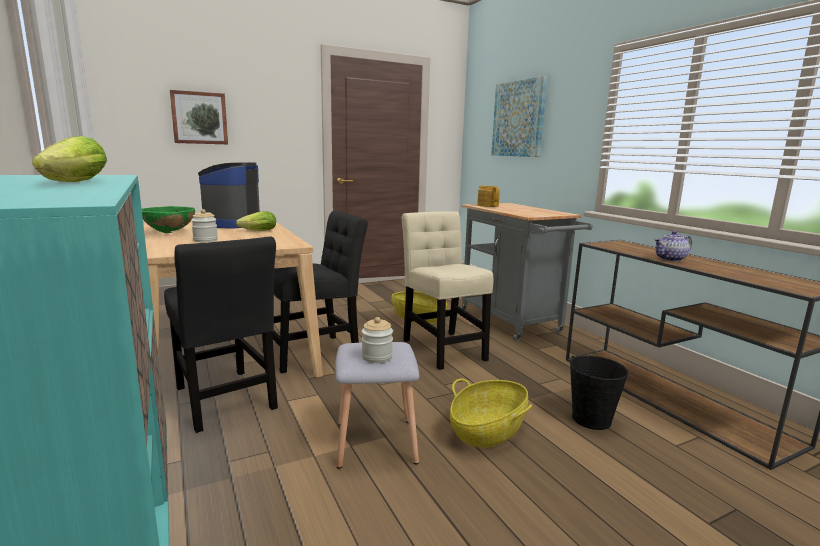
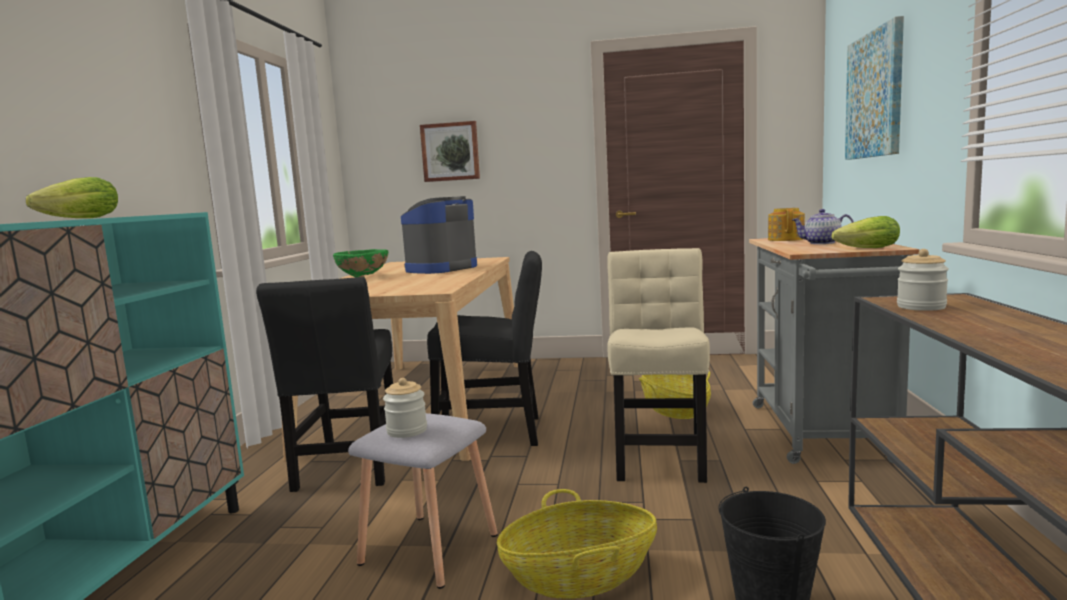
camera: 35 degrees right, 5 degrees down
jar [191,209,218,242] -> jar moved to [897,249,949,311]
lettuce [236,211,276,231] -> lettuce moved to [832,216,900,248]
teapot [654,231,692,262] -> teapot moved to [792,209,854,244]

